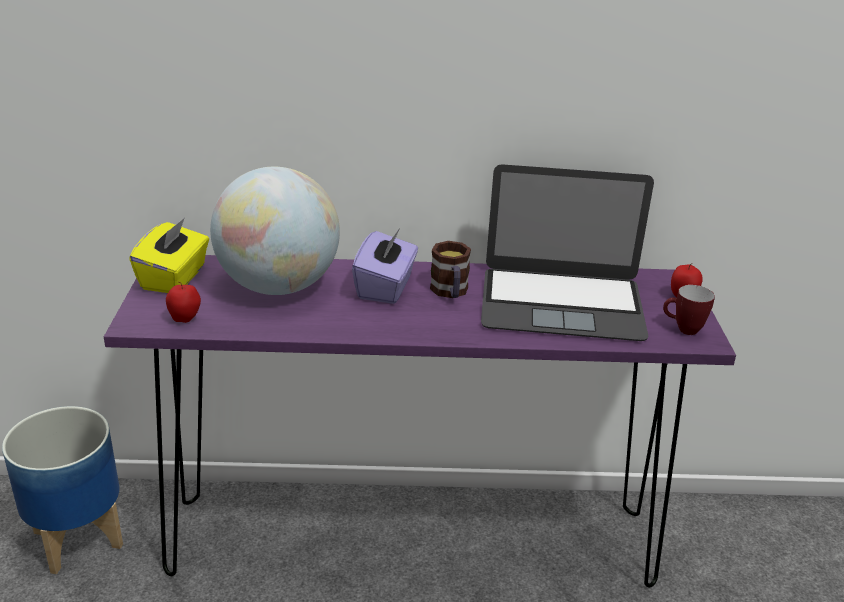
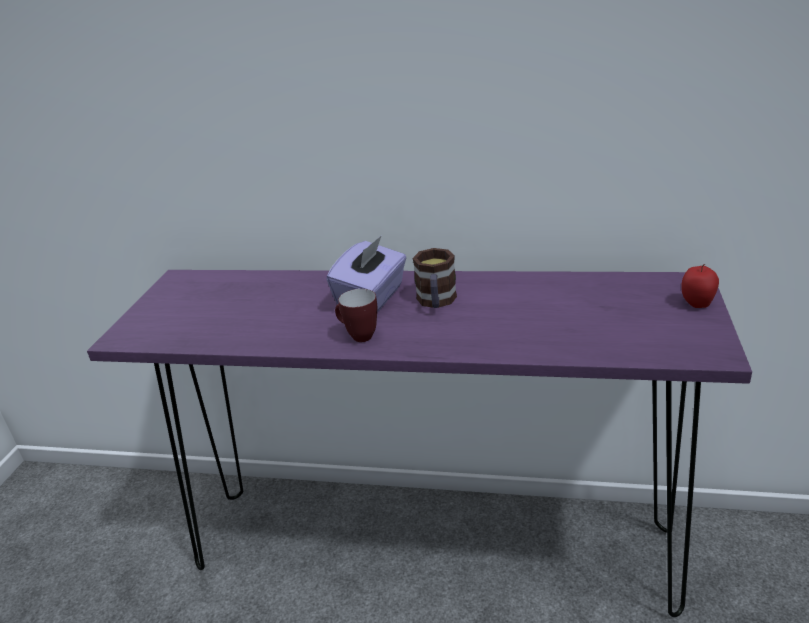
camera: 15 degrees right, 0 degrees up
planter [2,406,123,574] -> none
yellow tissue box [129,218,209,293] -> none
apple [166,282,201,323] -> none
globe [210,167,340,295] -> none
laptop [481,164,654,341] -> none
mug [663,285,715,335] -> mug moved to [335,289,377,342]

